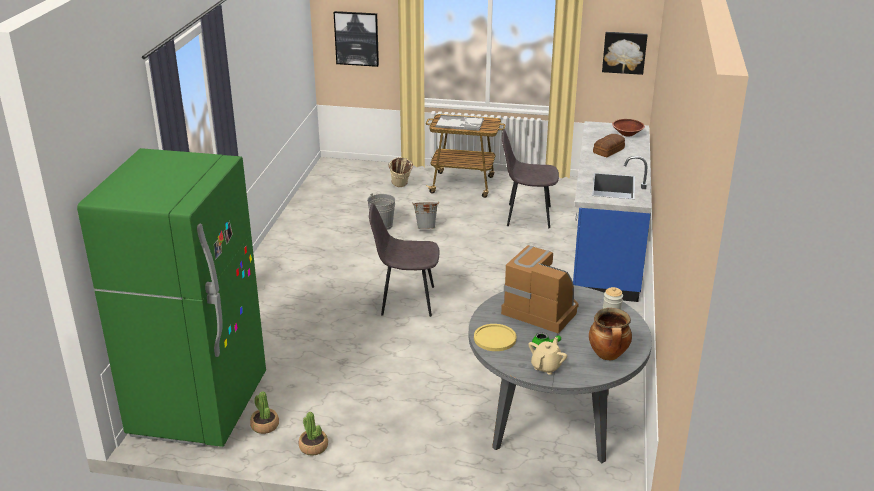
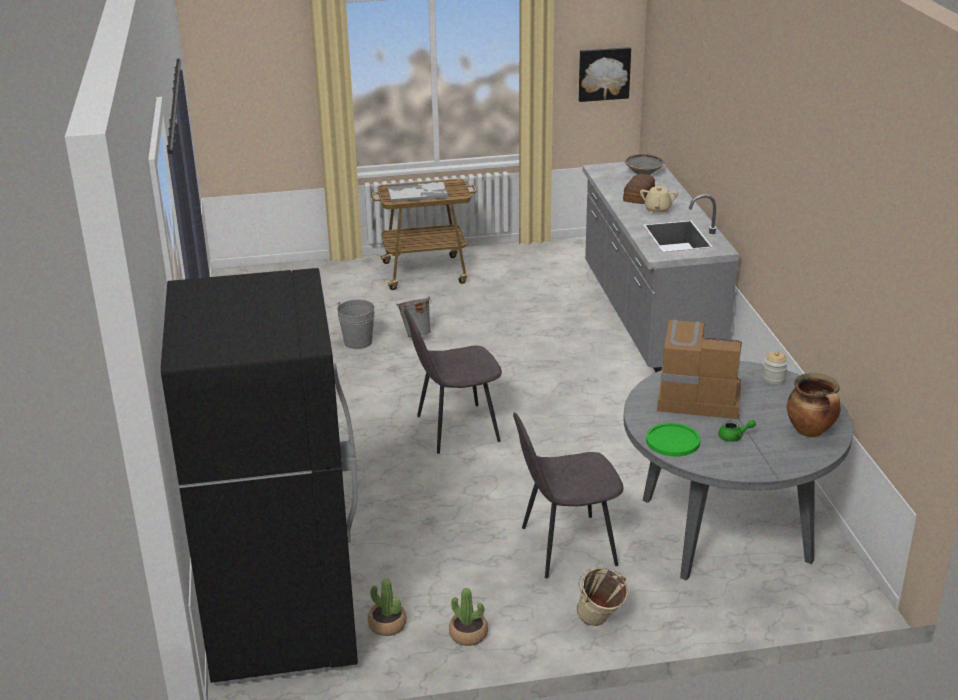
camera: 20 degrees left, 0 degrees up
green fridge [77,148,266,447] -> black fridge [161,268,358,686]
picture [334,11,379,67] -> none
beige bucket [388,157,413,187] -> beige bucket moved to [577,567,628,626]
yellow plate [474,324,516,351] -> green plate [646,423,700,457]
grey chair [502,129,559,228] -> grey chair moved to [513,412,624,578]
beige teapot [529,337,567,375] -> beige teapot moved to [640,184,678,214]
blue counter [573,121,651,302] -> grey counter [583,162,739,372]
brown bowl [612,119,645,137] -> grey bowl [624,154,665,175]

